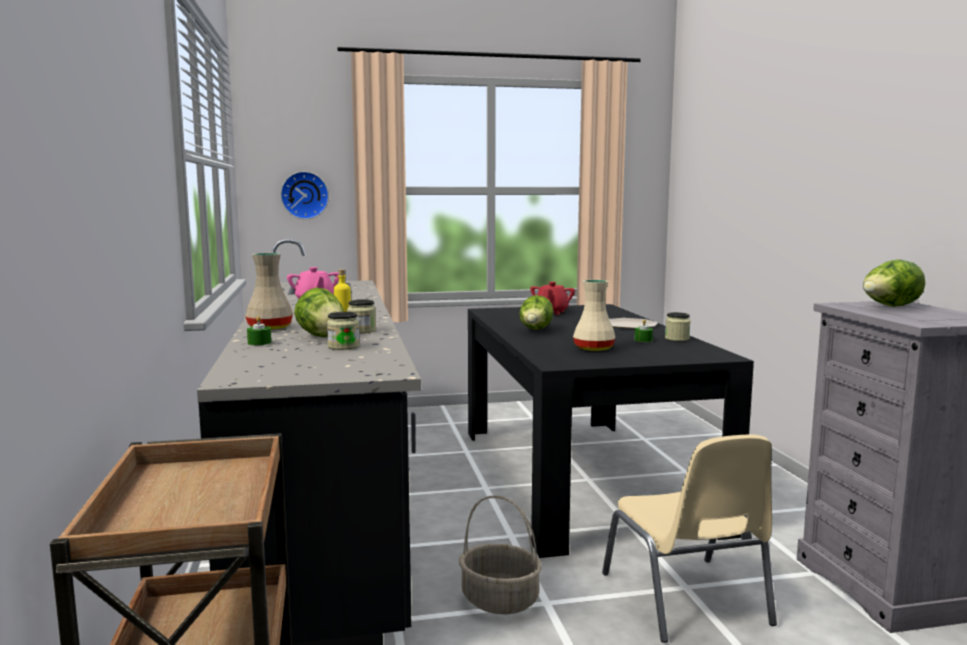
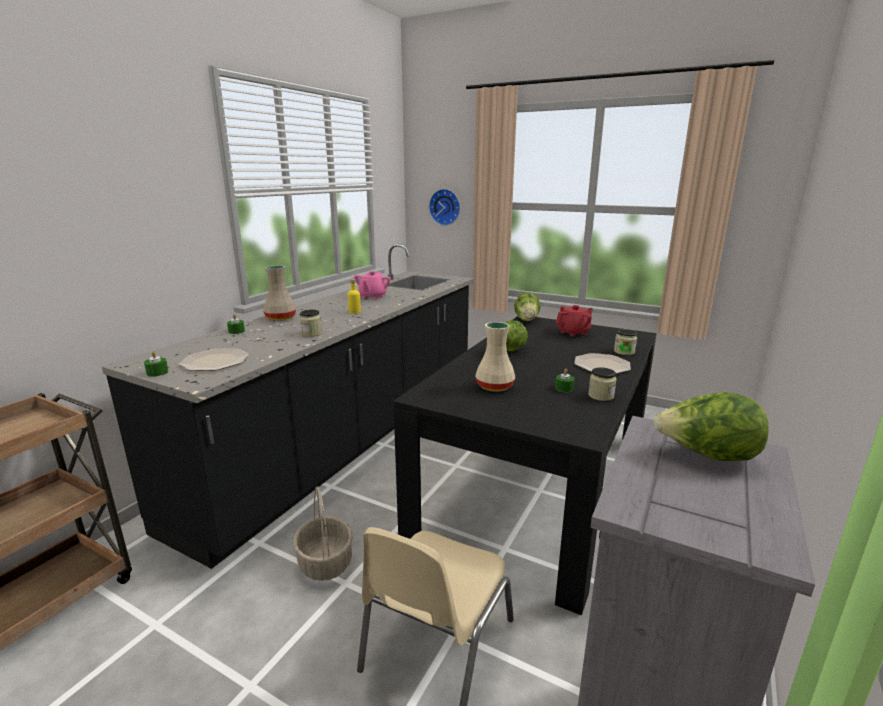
camera: 40 degrees right, 10 degrees up
lettuce [294,287,344,337] -> lettuce moved to [514,292,541,321]
jar [327,312,360,350] -> jar moved to [614,329,637,355]
none -> green candle [144,351,168,377]
none -> plate [179,348,249,371]

